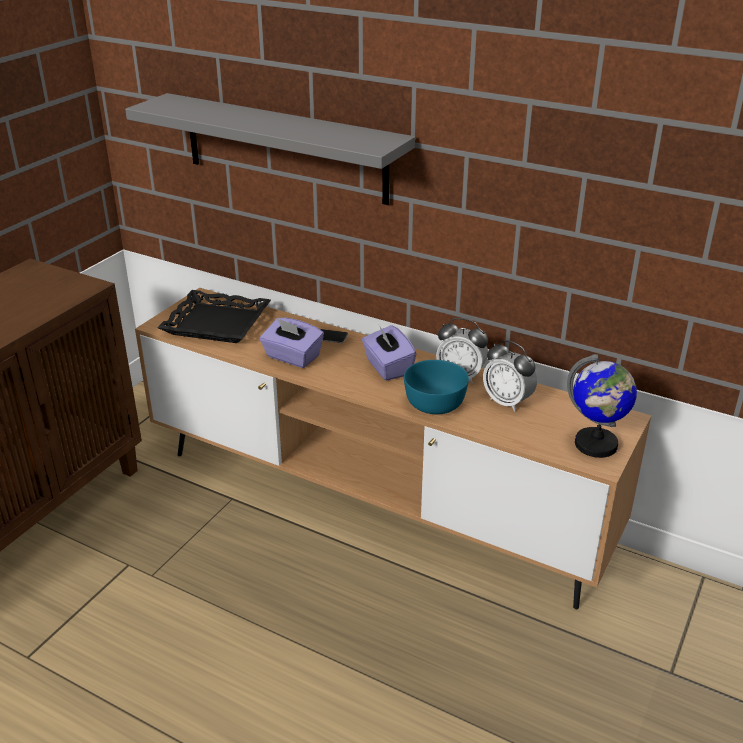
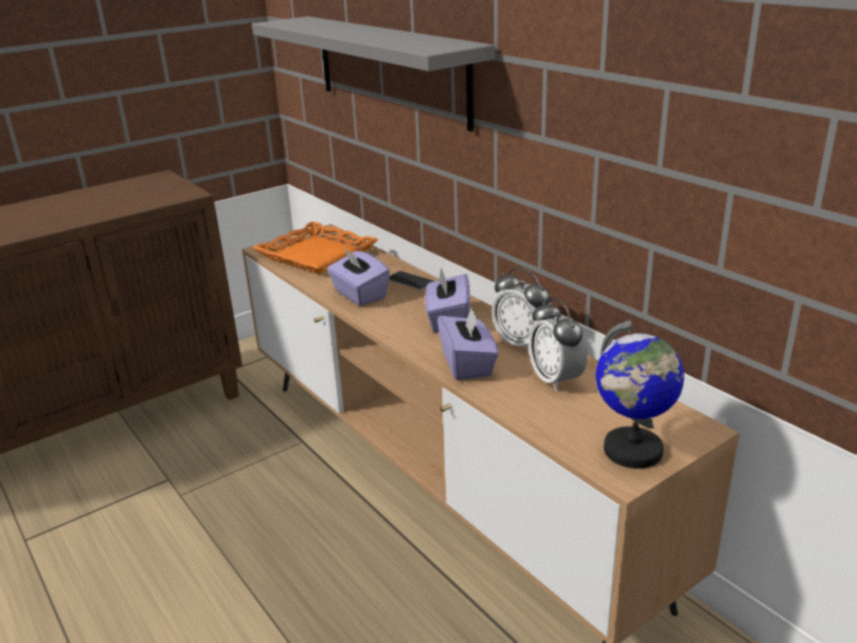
camera: 25 degrees right, 5 degrees down
black tray [157,290,271,343] -> orange tray [253,221,378,274]
turquoise bowl [404,360,469,414] -> purple tissue box [437,307,499,381]

